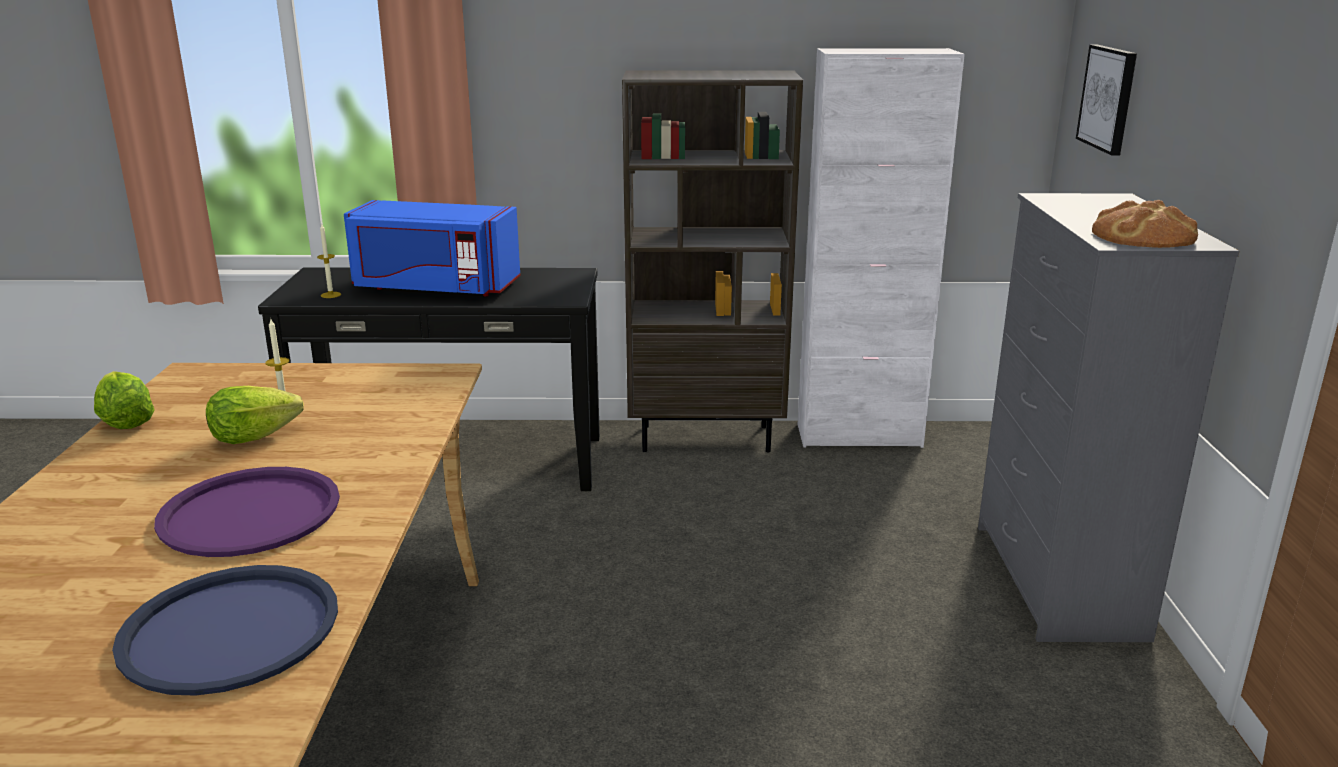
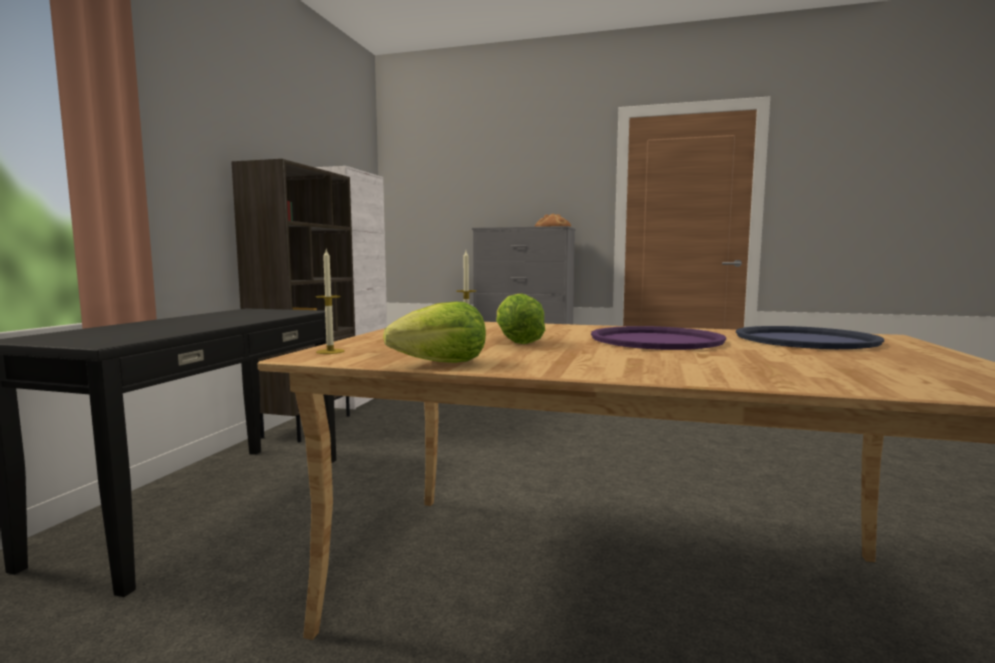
camera: 75 degrees left, 15 degrees down
candle [317,224,341,298] -> candle moved to [316,250,345,354]
blue microwave [344,200,520,296] -> none
picture [1076,45,1137,156] -> none

